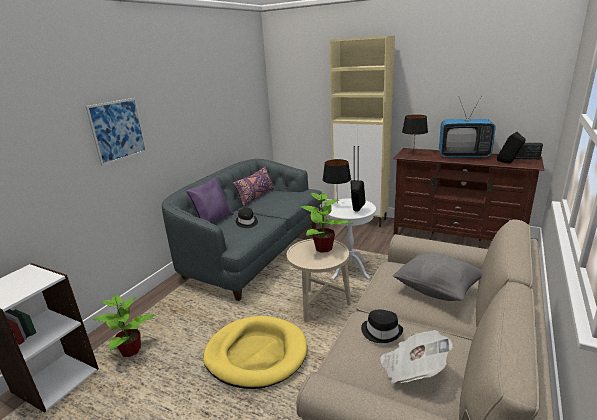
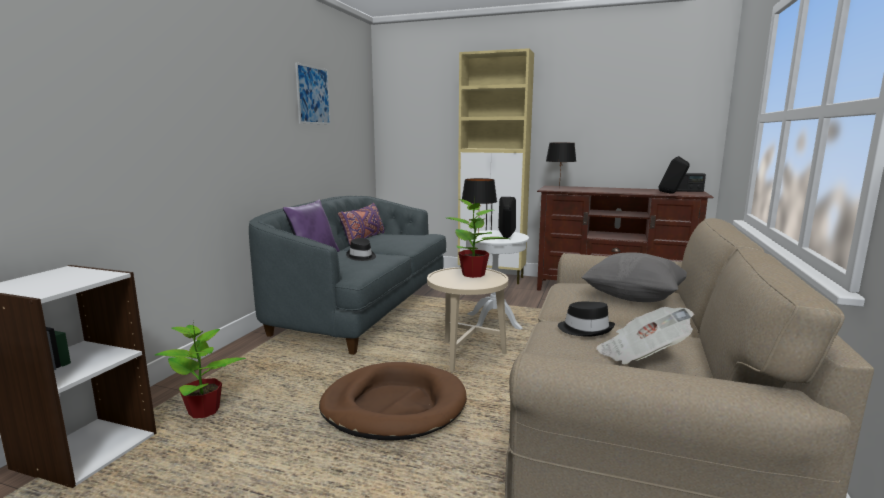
camera: 10 degrees left, 10 degrees down
picture [85,98,147,166] -> picture moved to [295,62,331,125]
yellow dog bed [203,316,307,389] -> brown dog bed [319,362,467,441]
television [439,97,496,158] -> none

